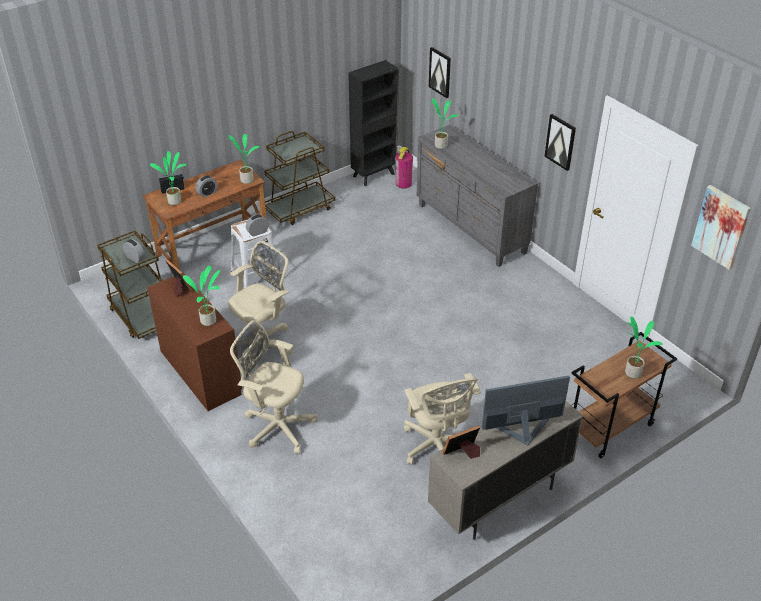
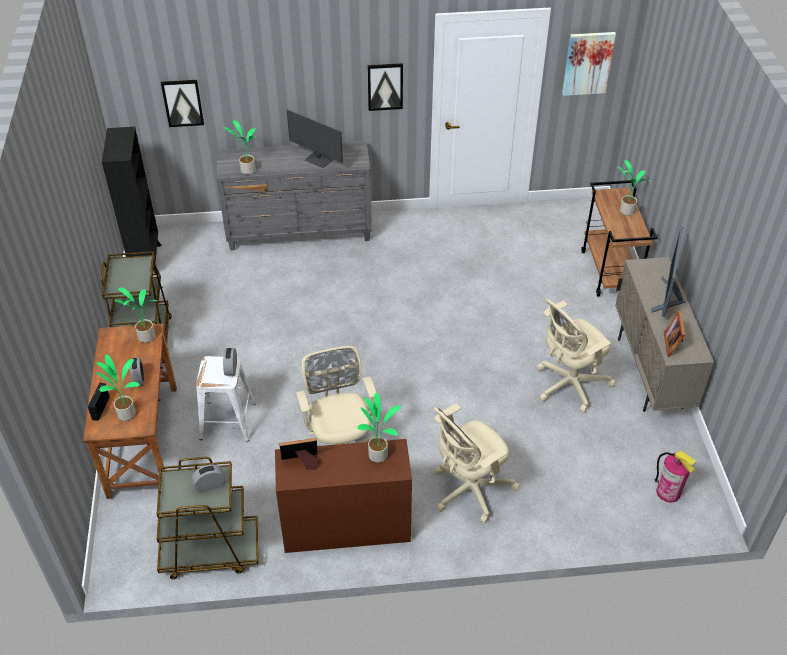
camera: 60 degrees left, 5 degrees up
fire extinguisher [395,147,413,189] -> fire extinguisher moved to [655,451,696,502]
beige office chair [404,373,481,465] -> beige office chair turned 135 degrees clockwise [537,299,616,413]
none -> monitor [287,110,343,168]

